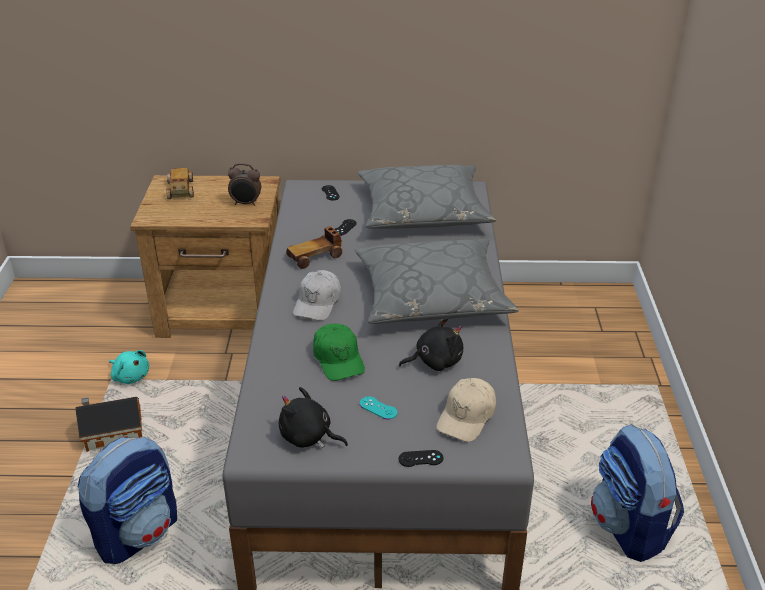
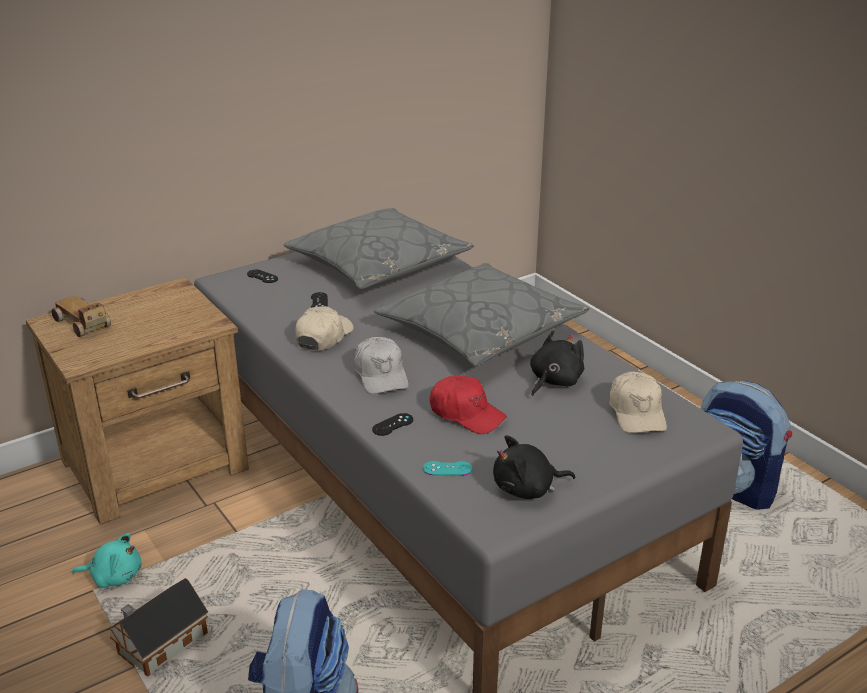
camera: 35 degrees left, 5 degrees down
alarm clock [228,163,261,206] -> none
toy car [286,226,342,269] -> beige cap [295,306,354,350]
green cap [313,324,365,381] -> red cap [430,375,507,434]
turquoise game controller [360,396,397,420] -> turquoise game controller moved to [423,461,472,476]
black game controller [398,450,443,467] -> black game controller moved to [372,413,413,436]

